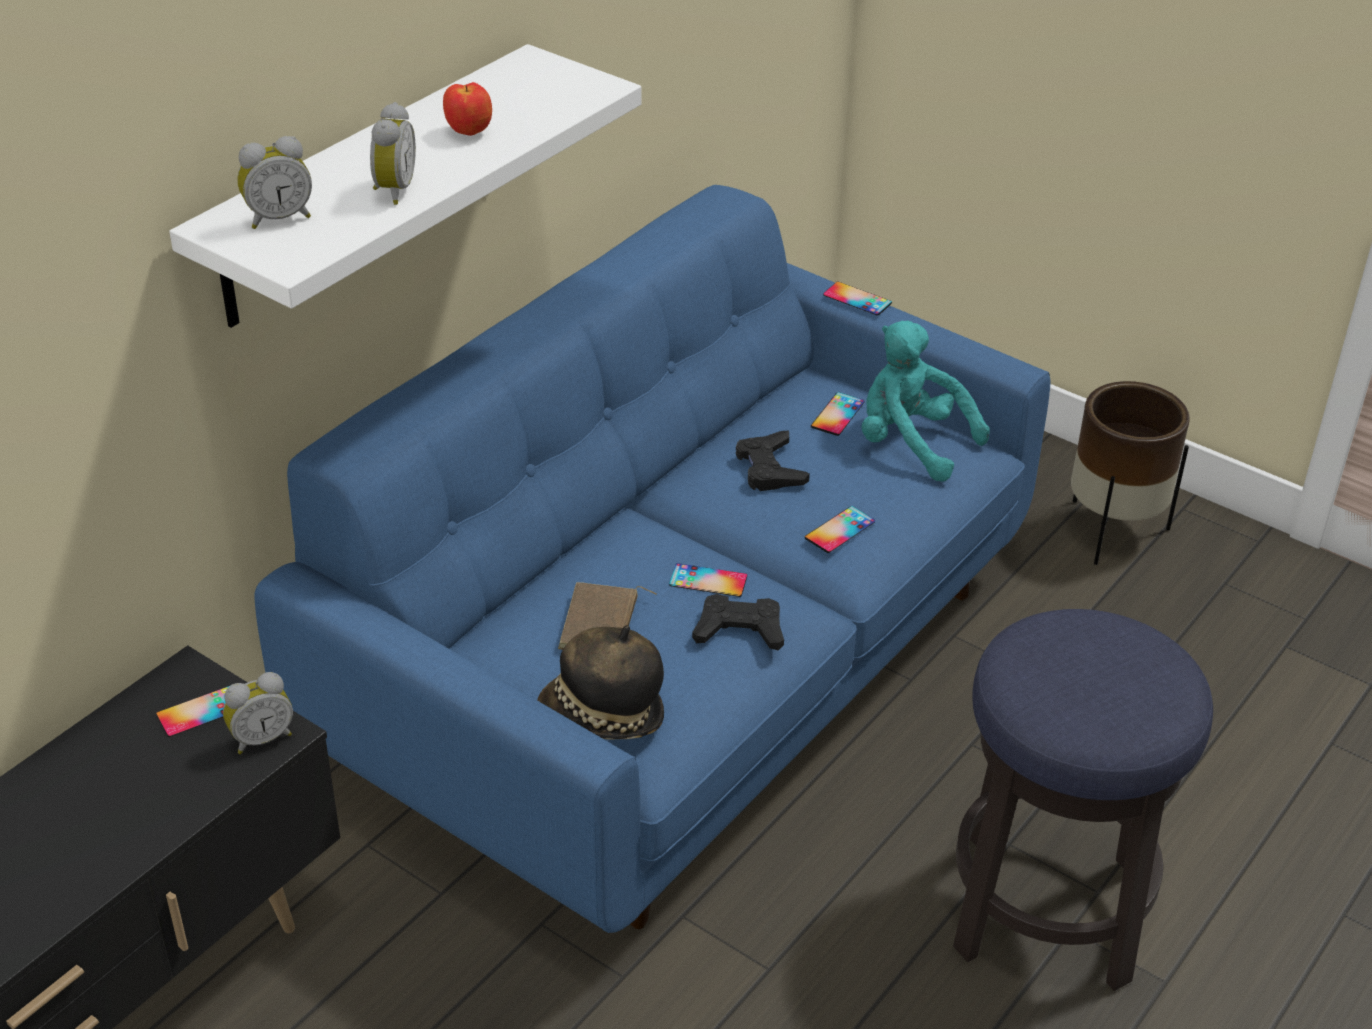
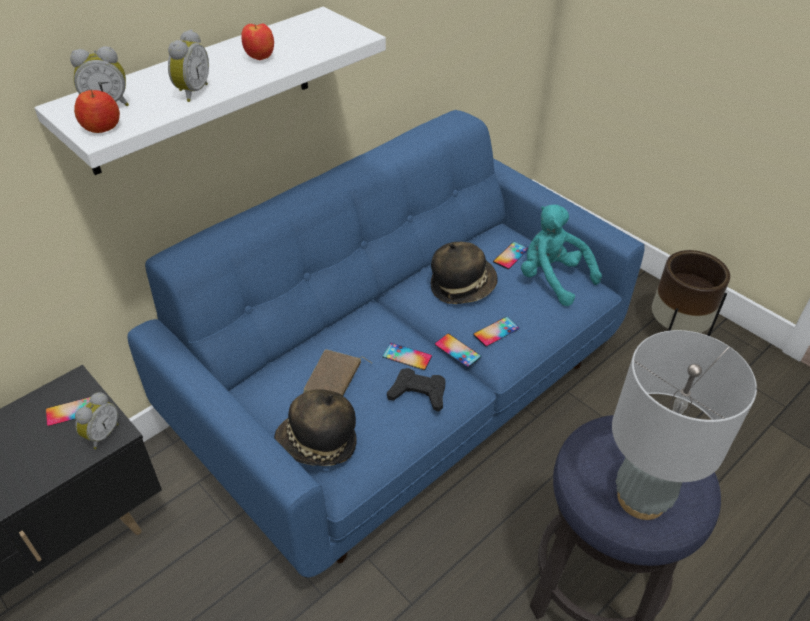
camera: 10 degrees right, 5 degrees up
alarm clock [223,672,293,754] -> alarm clock turned 45 degrees counterclockwise [75,392,119,449]
black game controller [736,431,810,491] -> hat [431,242,498,304]
phone [823,282,892,316] -> phone moved to [435,334,481,368]
none -> apple [74,90,120,133]
none -> grey table lamp [612,330,757,520]

